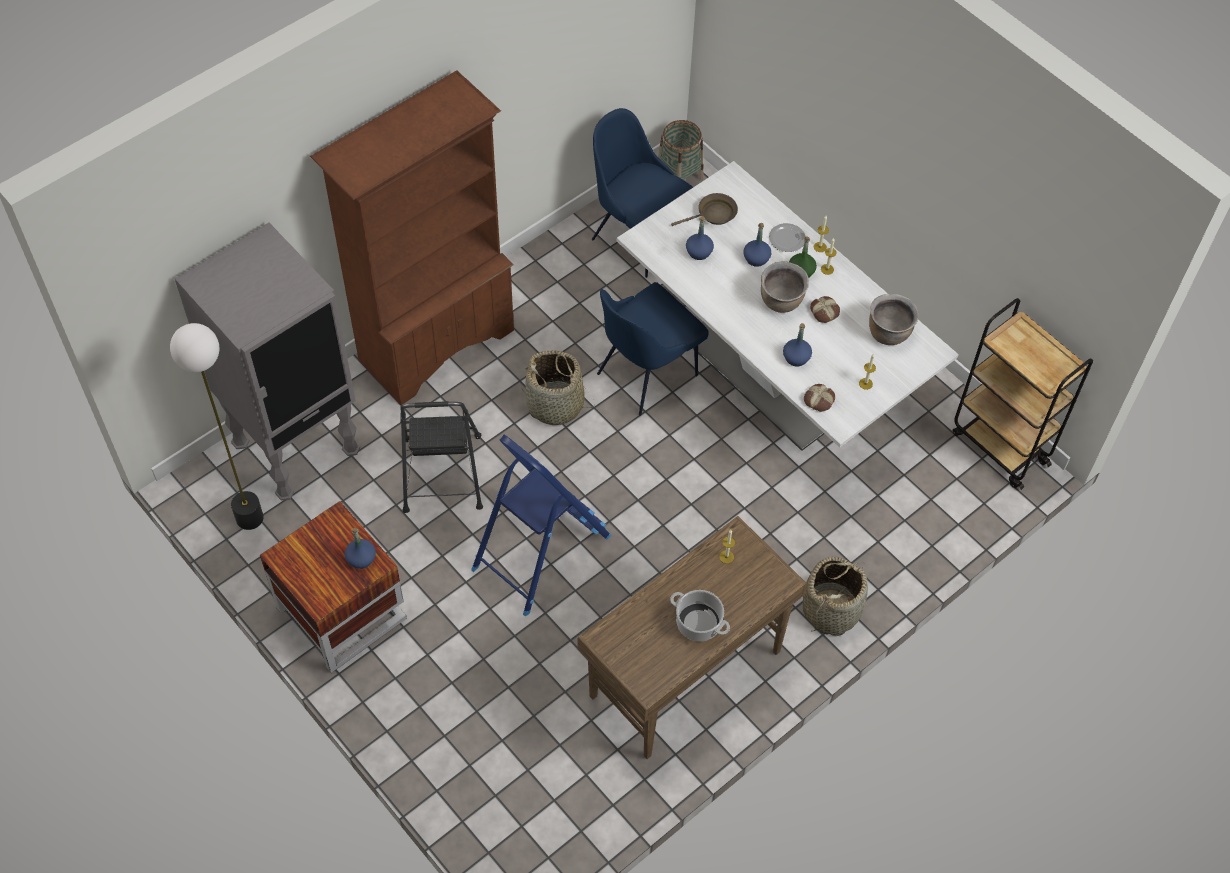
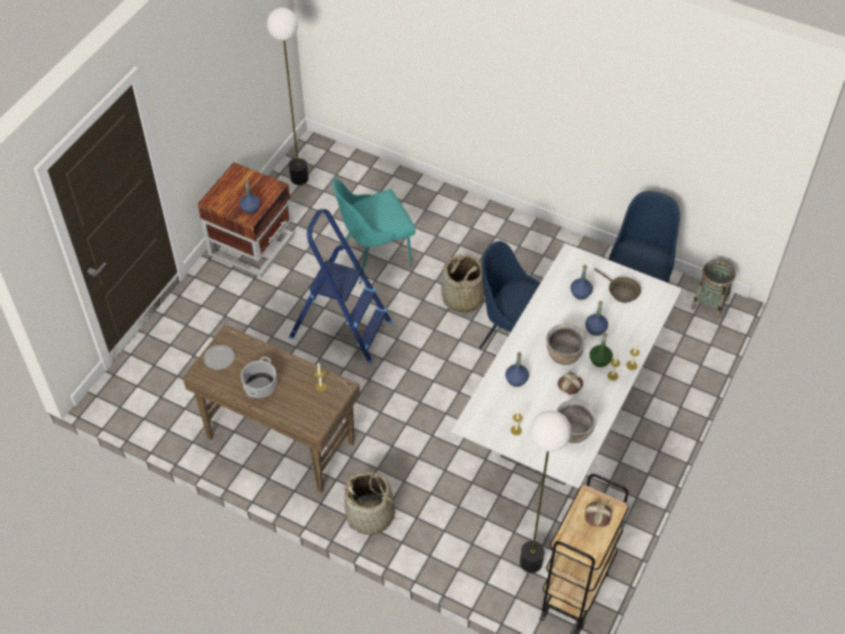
camera: 70 degrees right, 5 degrees down
grey cabinet [174,222,360,501] -> none
brown bookcase [310,70,514,405] -> none
black step ladder [400,401,483,513] -> turquoise chair [332,178,415,284]
plate [769,223,806,252] -> plate moved to [204,345,235,370]
bread [804,384,835,412] -> bread moved to [585,502,612,527]
none -> floor lamp [520,410,571,573]

